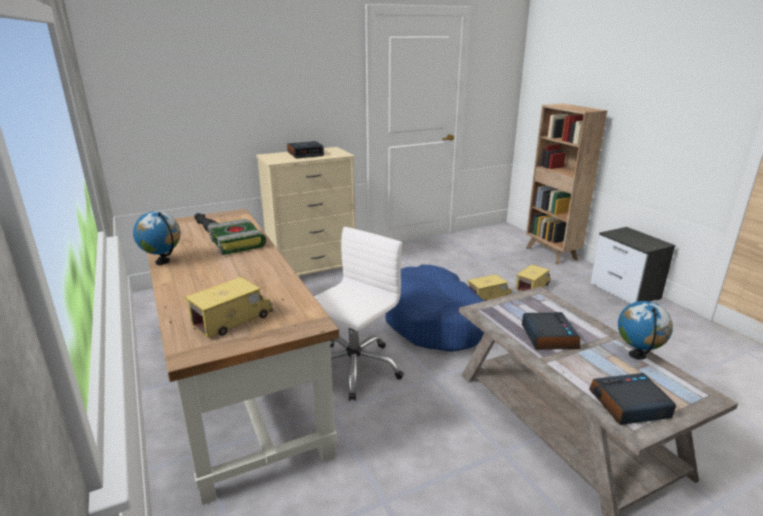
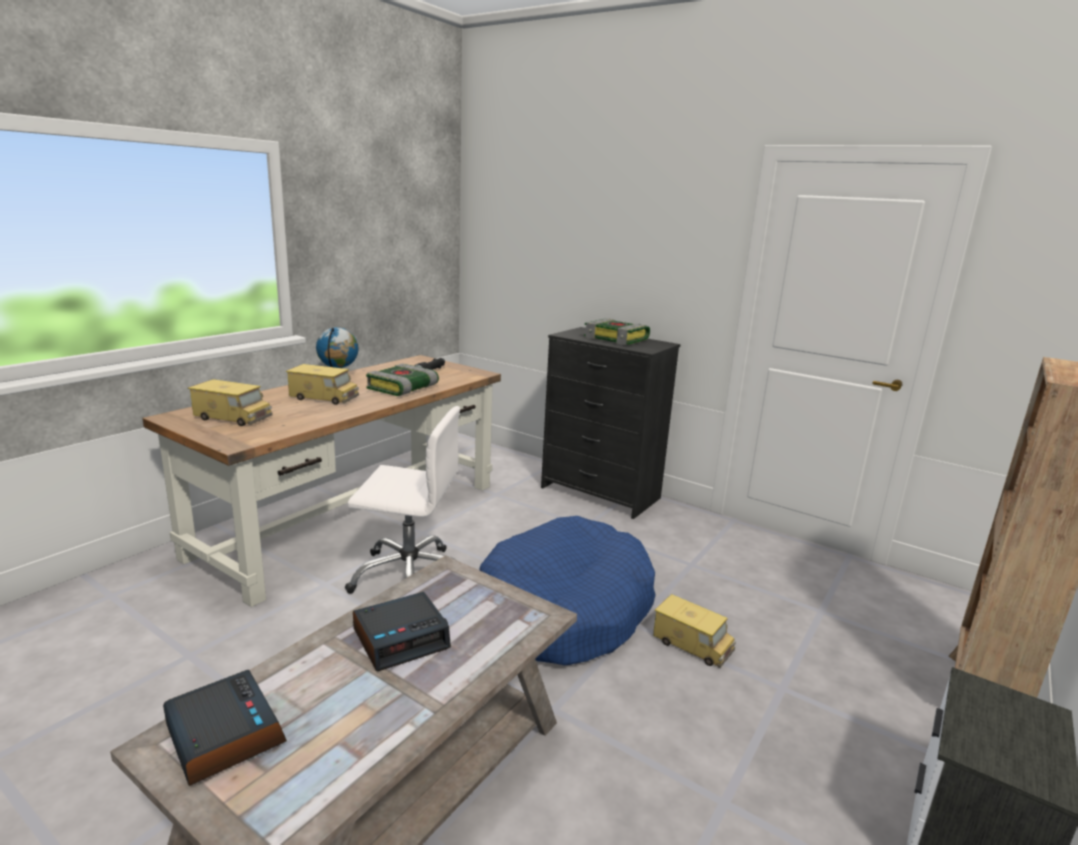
camera: 60 degrees right, 5 degrees down
beige dresser [256,147,355,276] -> black dresser [541,327,681,519]
alarm clock [287,141,324,159] -> book [584,319,650,345]
toy truck [515,265,551,291] -> toy truck moved to [286,364,359,405]
globe [618,301,673,360] -> none

